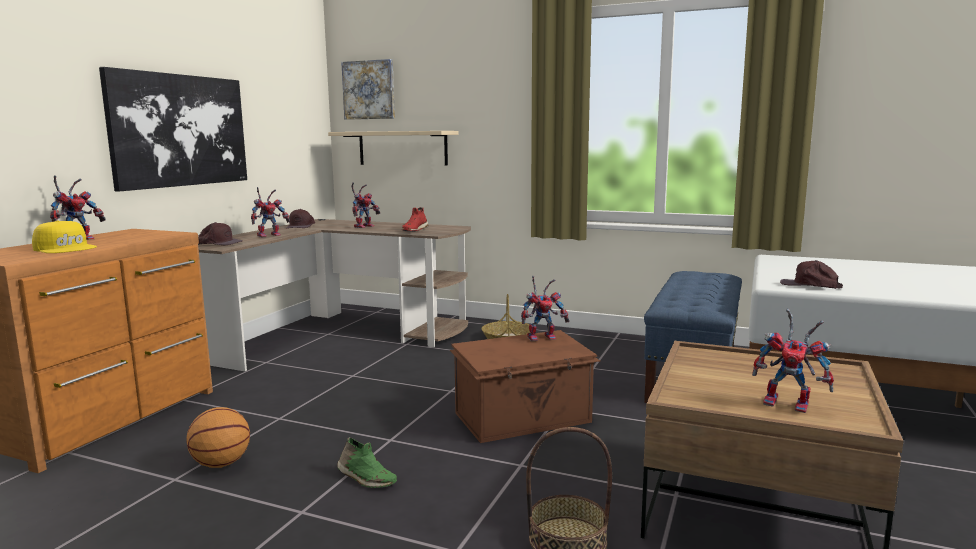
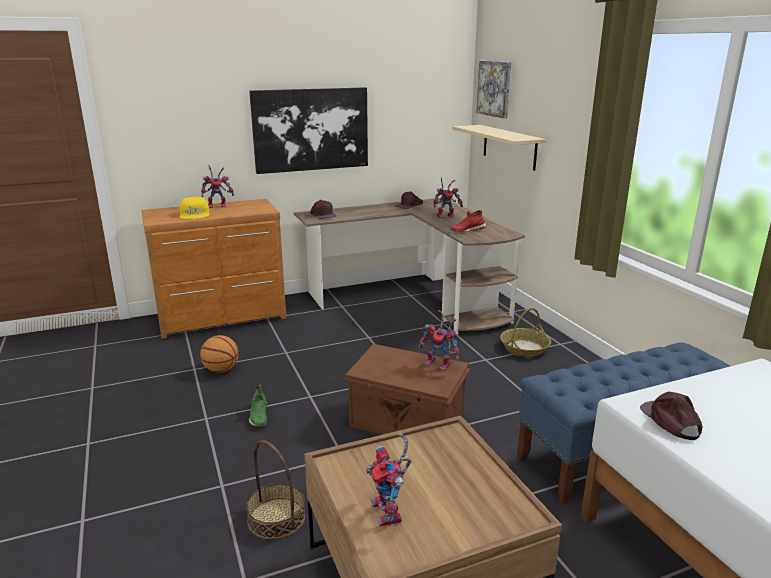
camera: 45 degrees right, 10 degrees up
toy robot [251,187,290,237] -> none

